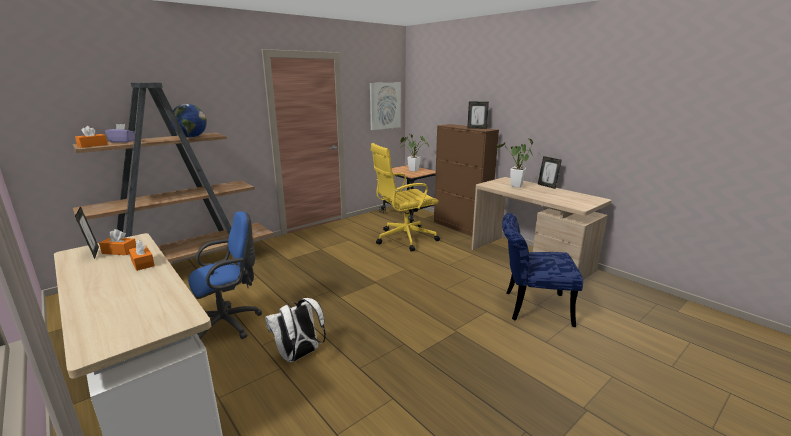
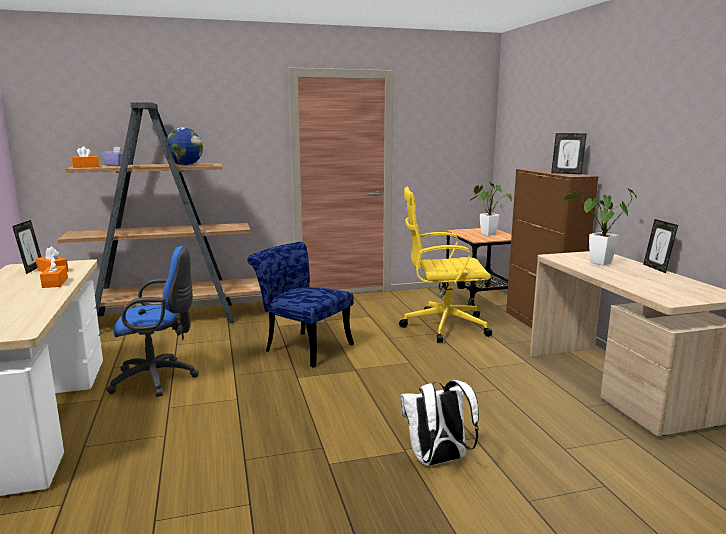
camera: 25 degrees right, 5 degrees down
white backpack [265,298,326,362] -> white backpack moved to [400,380,479,466]
picture [370,83,401,130] -> none
blue chair [502,213,583,327] -> blue chair moved to [248,242,354,368]

